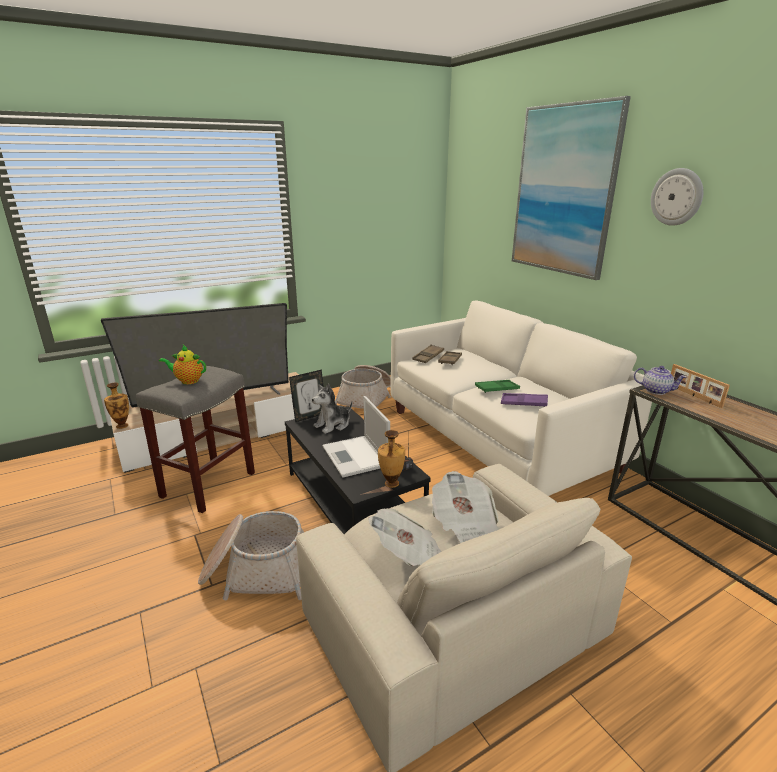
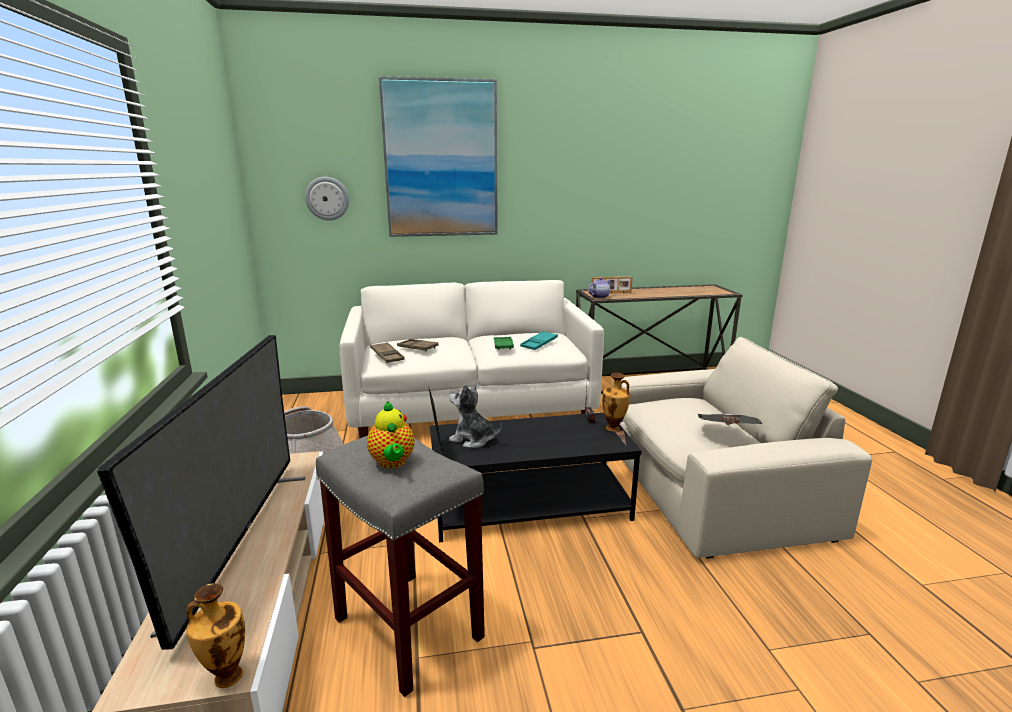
camera: 70 degrees left, 5 degrees down
teapot [159,345,206,384] -> teapot turned 45 degrees counterclockwise [367,401,414,469]
basket [198,511,304,600] -> none
plush toy [312,384,352,434] -> plush toy turned 135 degrees clockwise [449,384,502,448]
laptop [322,396,390,478] -> none
newspaper [432,471,500,543] -> none
purple tray [501,393,548,407] -> turquoise tray [520,331,558,350]
wall clock [651,168,703,226] -> wall clock moved to [305,177,349,221]

